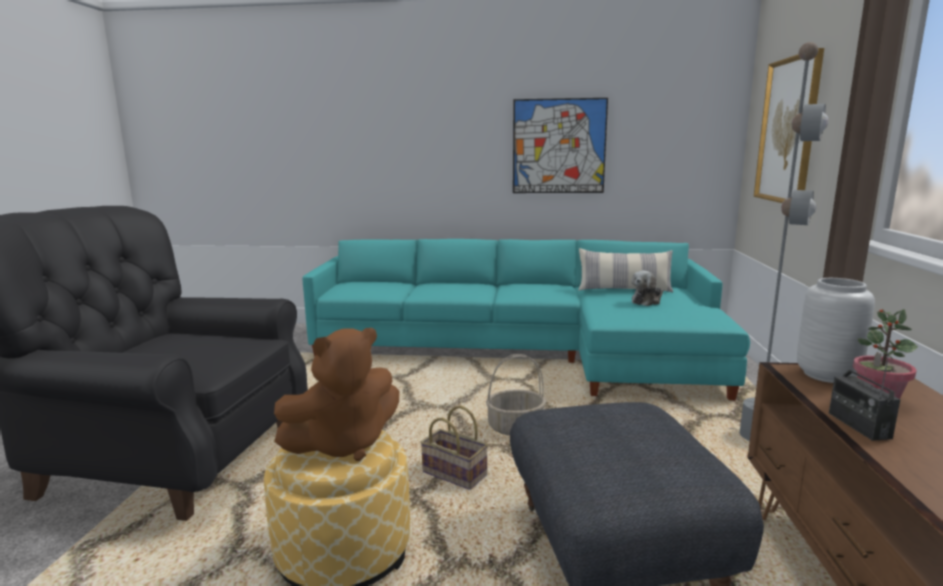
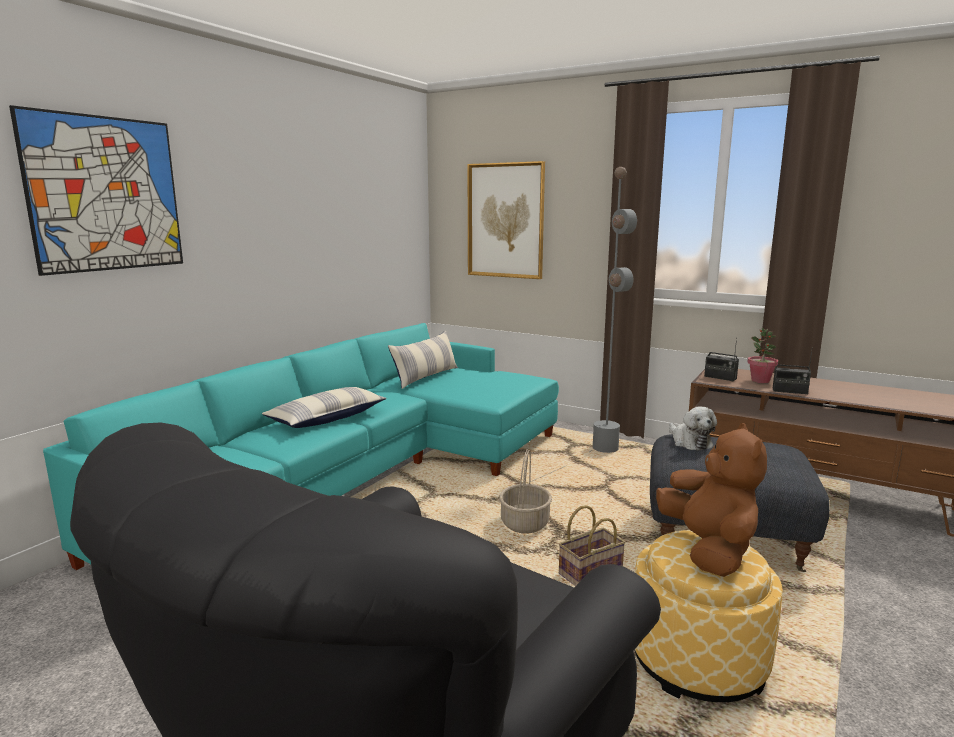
camera: 65 degrees left, 0 degrees up
picture [513,98,608,193] -> picture moved to [9,105,183,276]
plush toy [631,271,663,306] -> plush toy moved to [669,406,717,451]
grey vase [797,278,875,383] -> radio [704,338,739,381]
none -> pillow [262,387,387,428]

